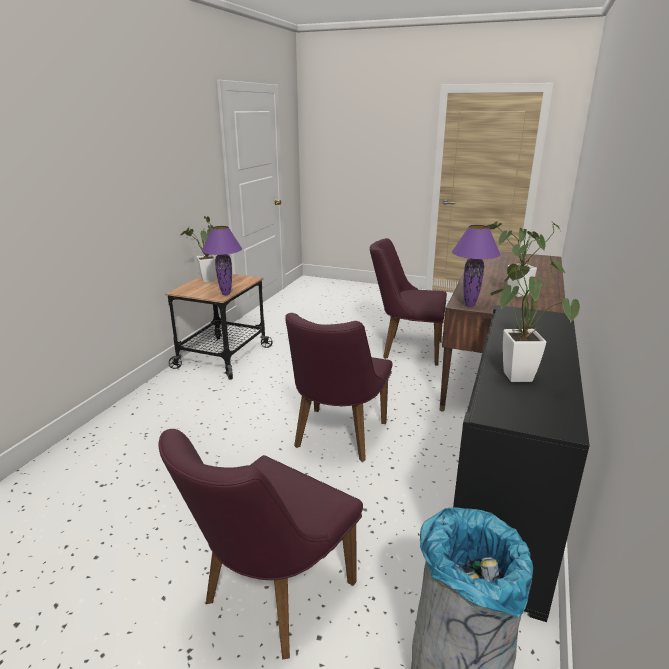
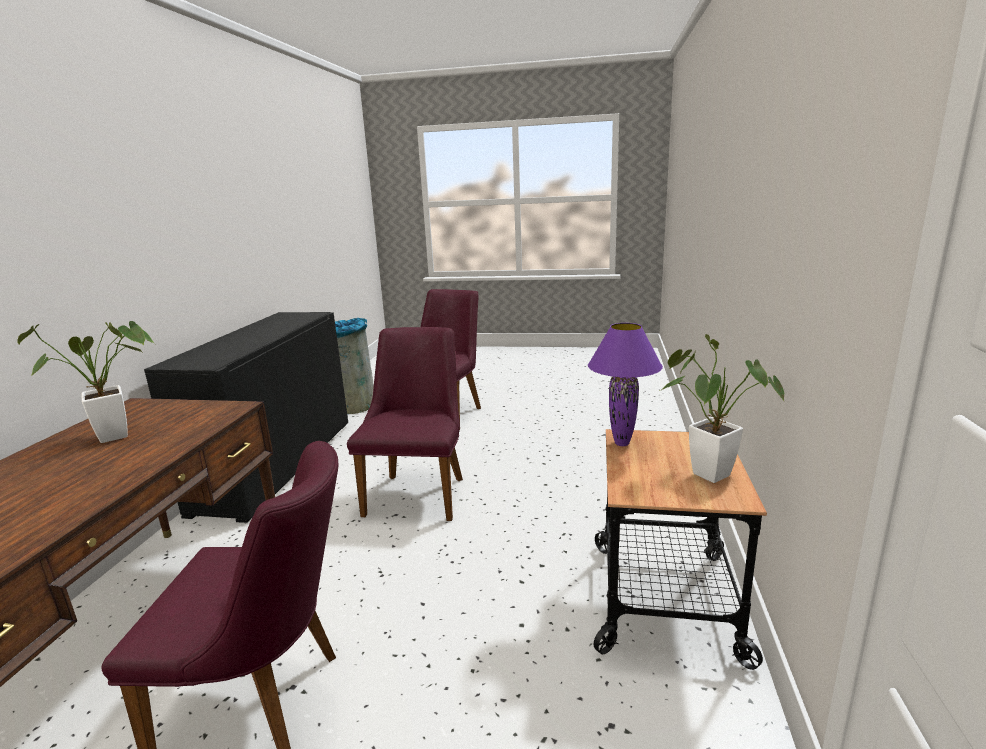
camera: 170 degrees right, 5 degrees down
purple table lamp [452,225,501,307] -> none
potted plant [490,256,580,382] -> none

